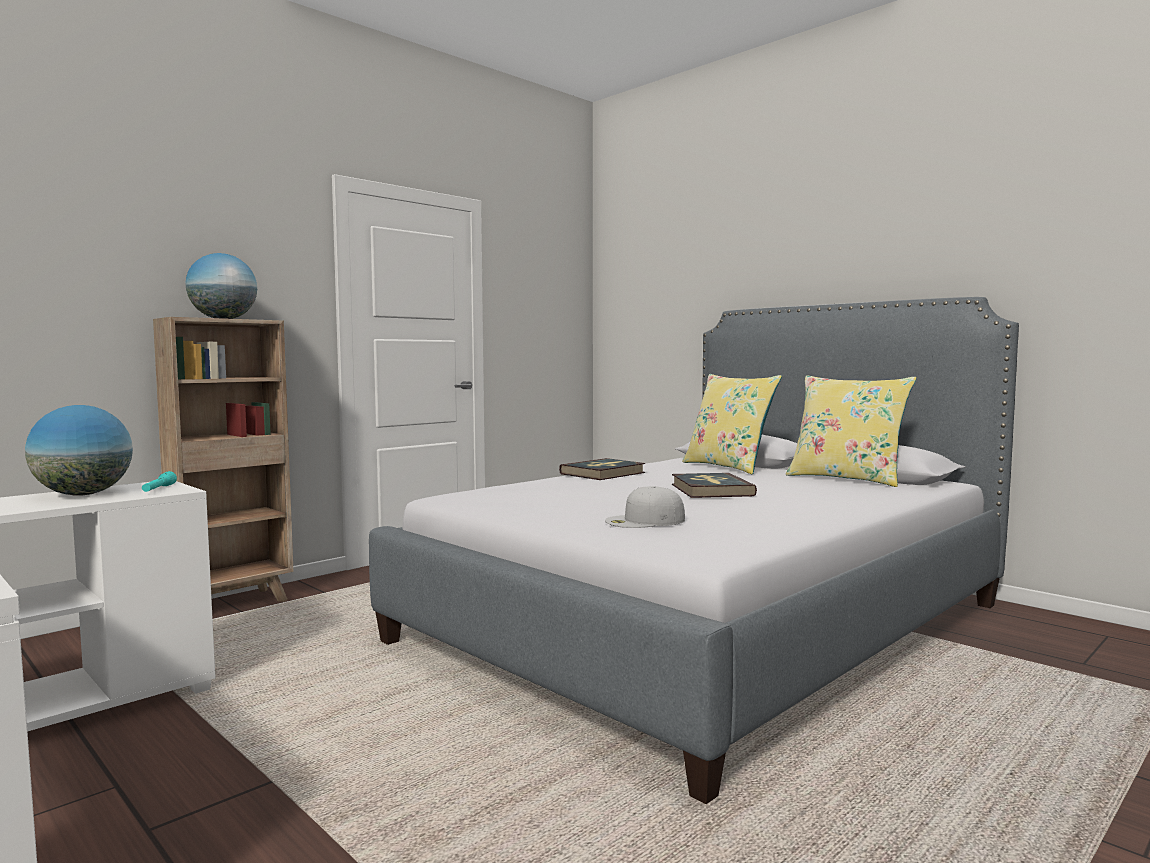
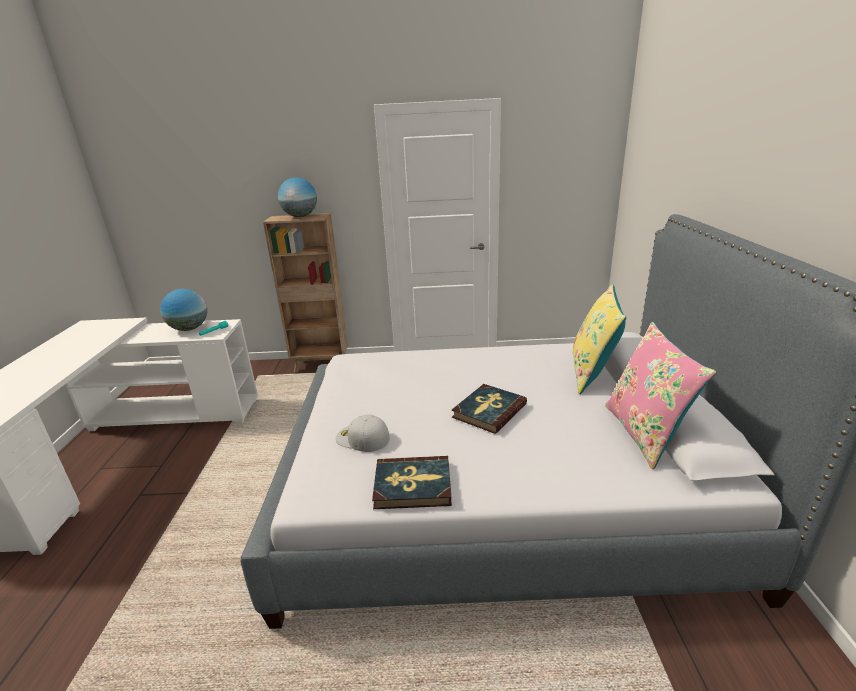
camera: 45 degrees right, 20 degrees up
book [559,458,645,480] -> book moved to [372,456,452,509]
yellow pillow [786,375,916,487] -> pink pillow [605,322,717,469]

